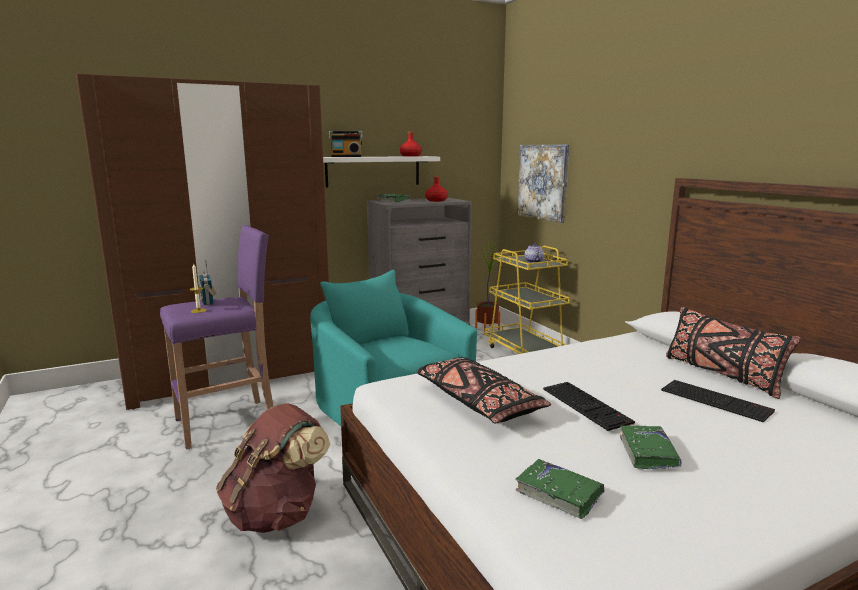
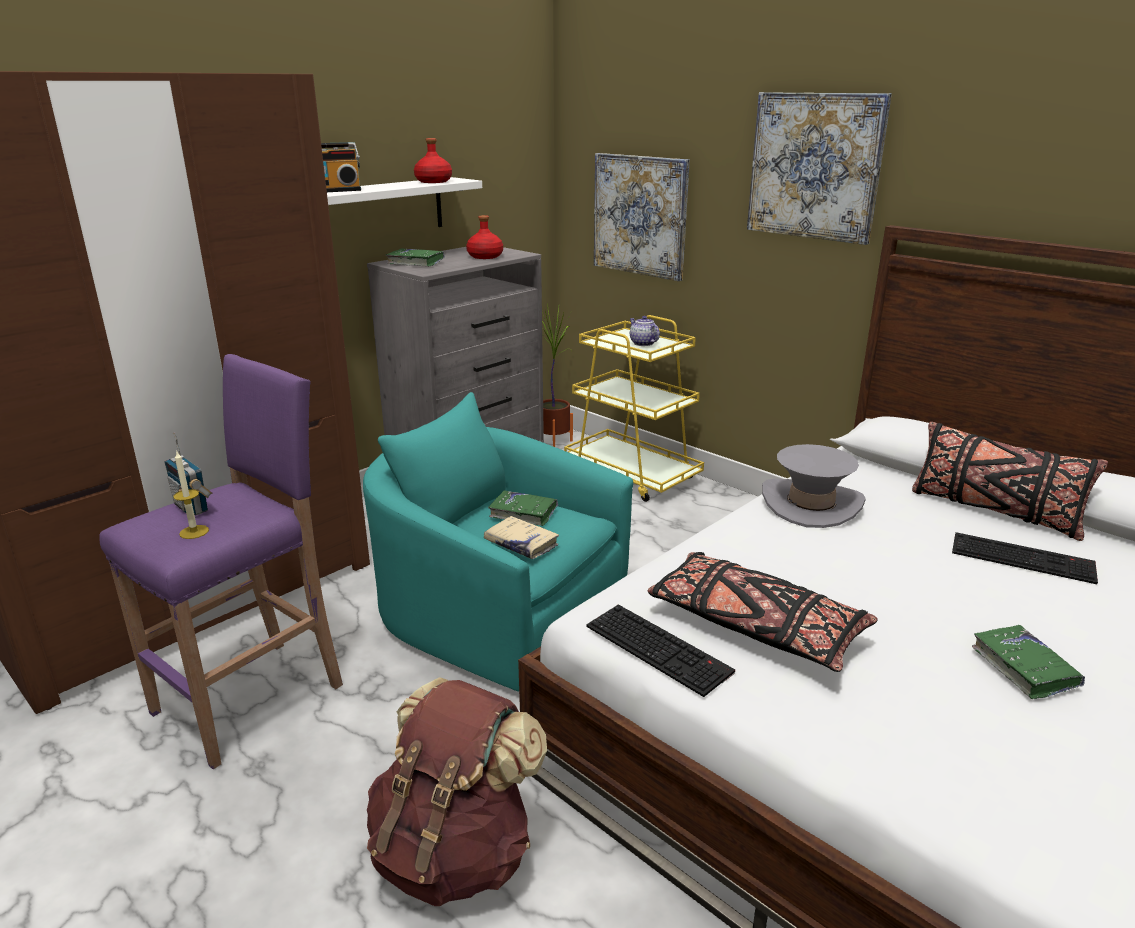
camera: 20 degrees left, 10 degrees up
green book [515,459,605,519] -> green book moved to [488,490,558,526]
keyboard [543,382,635,431] -> keyboard moved to [586,604,735,697]
none -> beige book [484,516,559,559]
none -> picture [747,92,892,245]
none -> grey hat [762,444,865,528]

